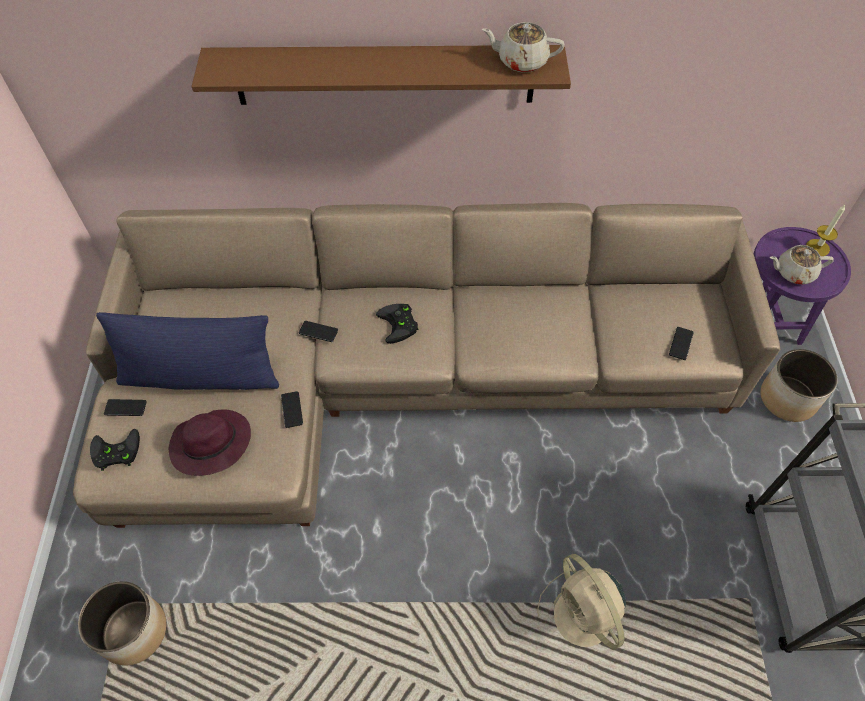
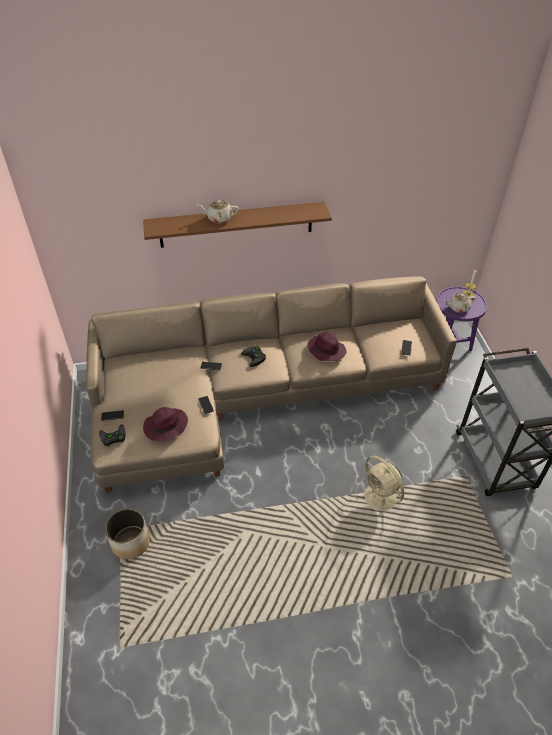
camera: 10 degrees left, 10 degrees down
blue pillow [96,312,279,390] -> none
beige teapot [482,22,565,72] -> beige teapot moved to [198,200,239,224]
planter [760,349,838,422] -> none
none -> purple hat [307,332,346,361]

